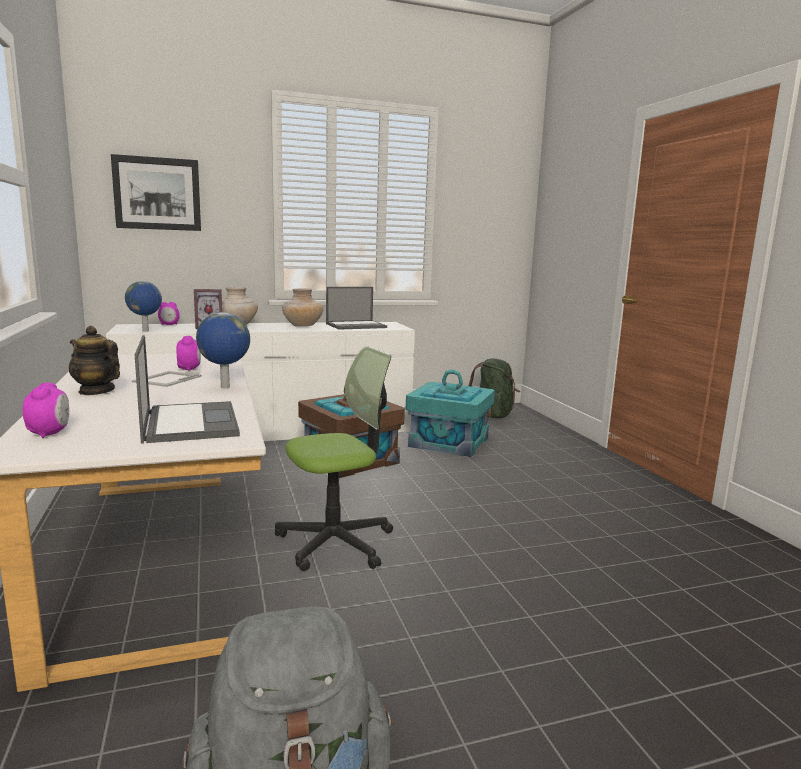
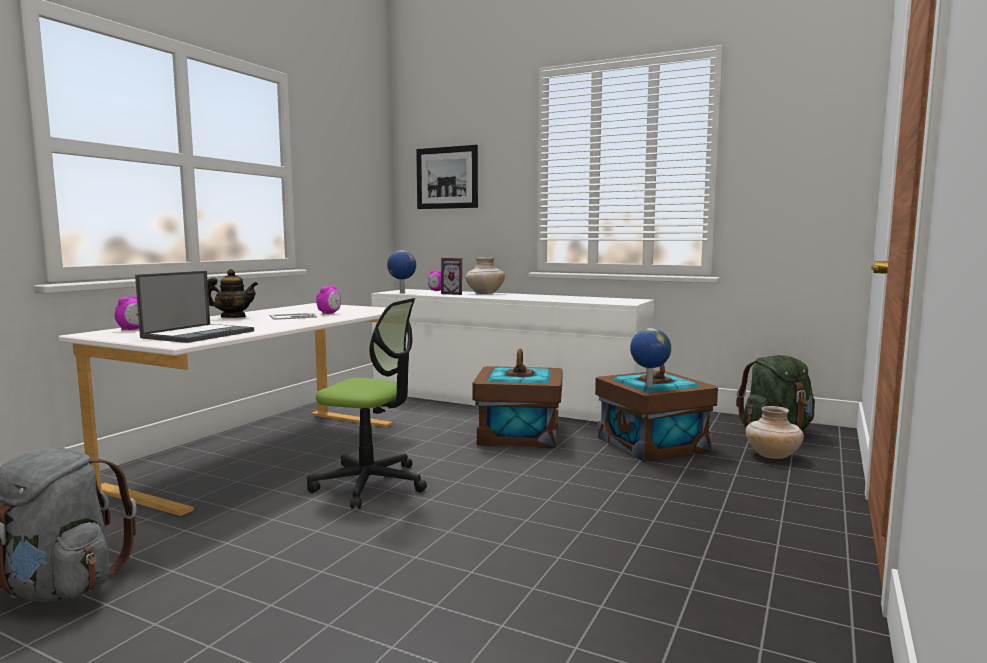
camera: 45 degrees right, 5 degrees down
teapot [69,326,120,395] -> teapot turned 105 degrees clockwise [208,269,258,318]
globe [196,312,250,389] -> globe moved to [630,328,671,387]
beige vase [282,288,323,327] -> beige vase moved to [746,406,804,459]
laptop [326,287,387,330] -> none
turquoise storage box [406,370,495,457] -> brown storage box [595,364,718,462]

